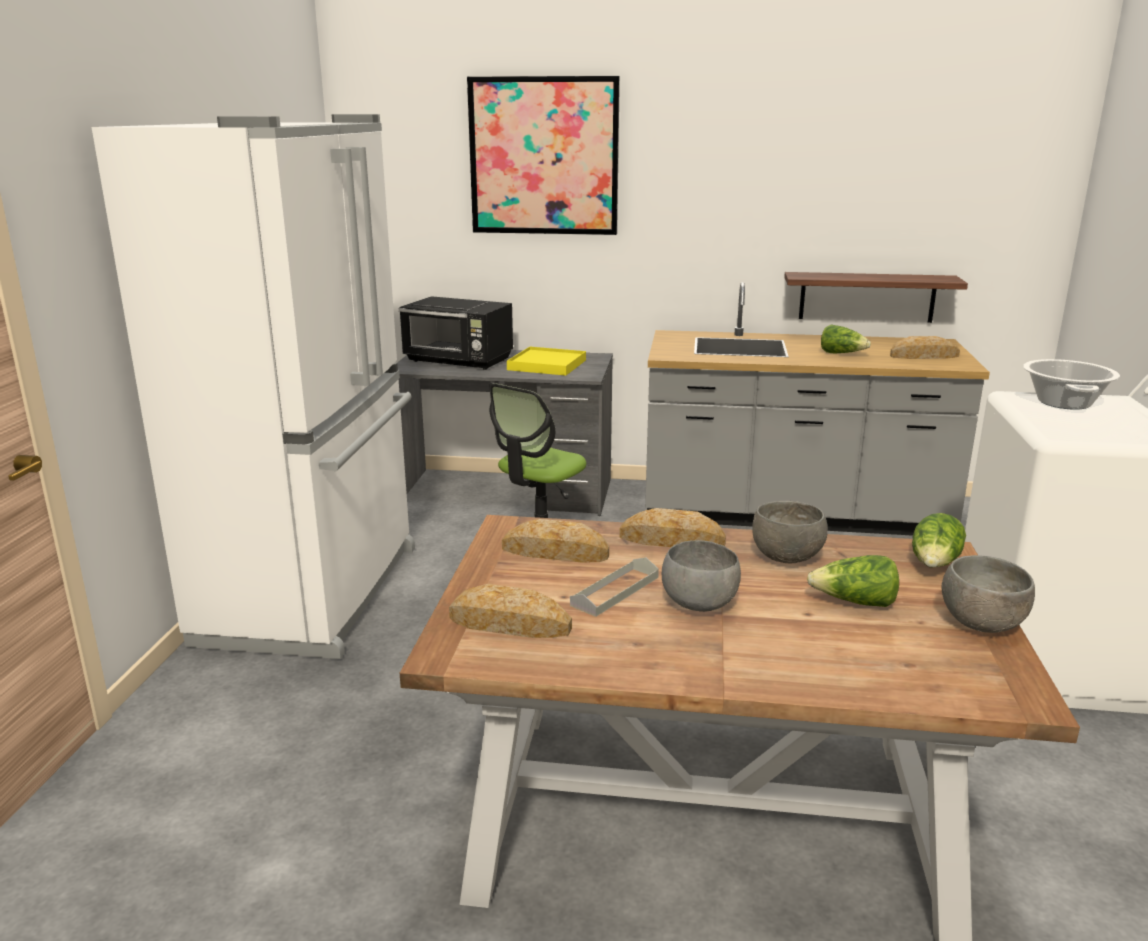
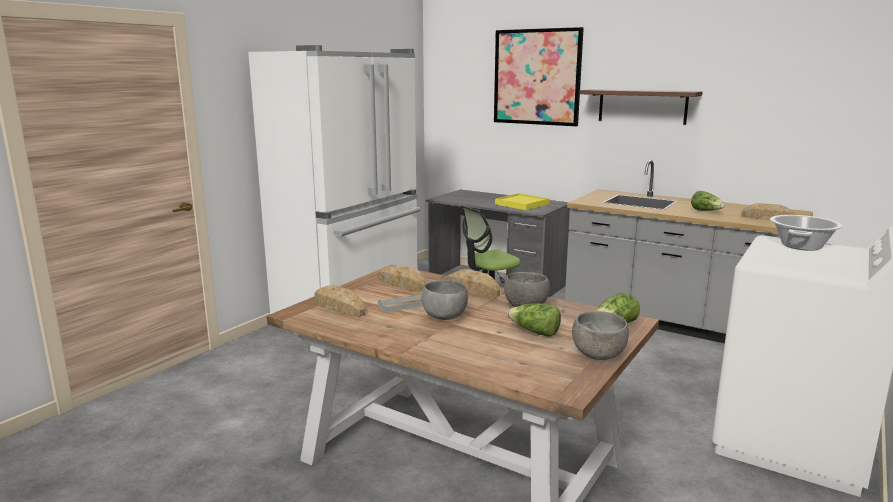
camera: 25 degrees right, 5 degrees down
black microwave [399,296,513,370] -> none
shelf [784,272,968,323] -> shelf moved to [579,89,702,125]

